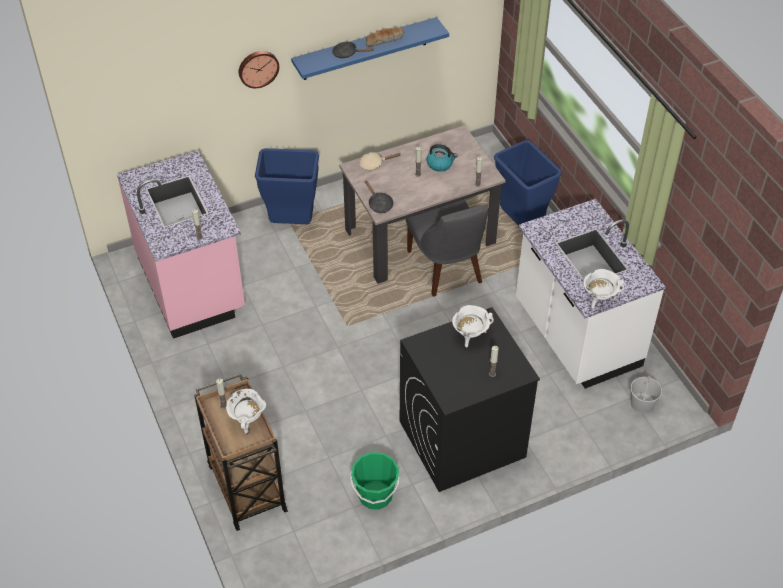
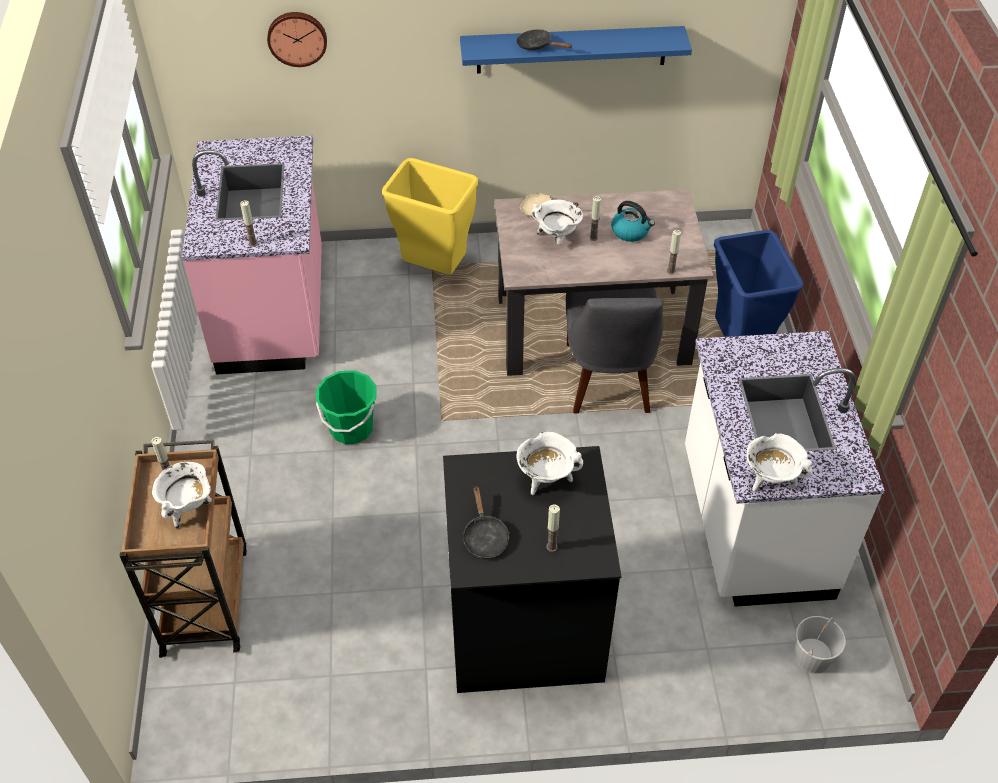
camera: 20 degrees right, 0 degrees up
wall clock [239,51,279,88] -> wall clock moved to [267,12,327,67]
blue trash can [255,148,319,224] -> yellow trash can [382,158,478,274]
green bucket [350,452,400,510] -> green bucket moved to [316,370,376,444]
black frying pan [365,180,394,213] -> black frying pan moved to [463,487,509,558]
bread [366,27,404,47] -> none
none -> white cooking pot [531,200,583,245]

